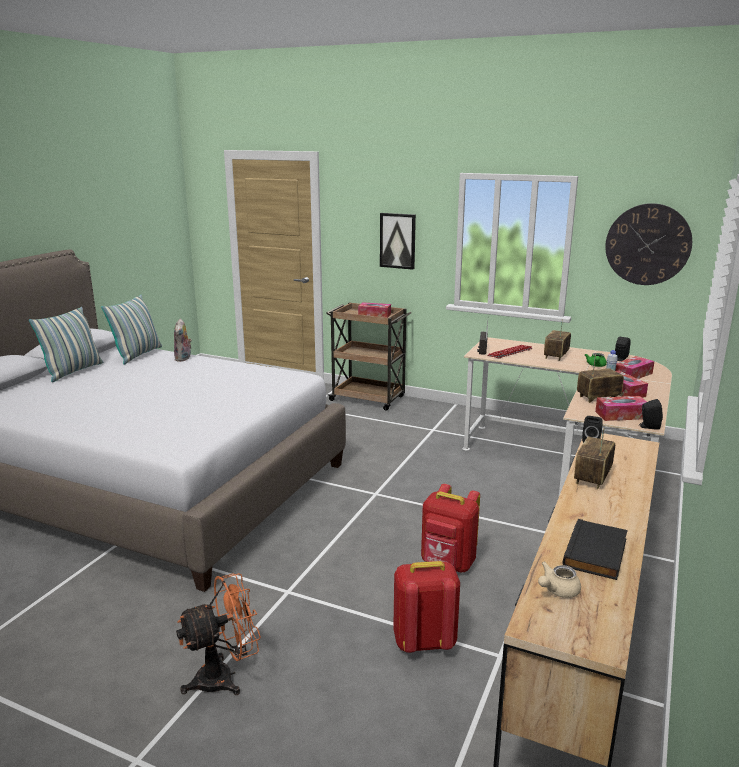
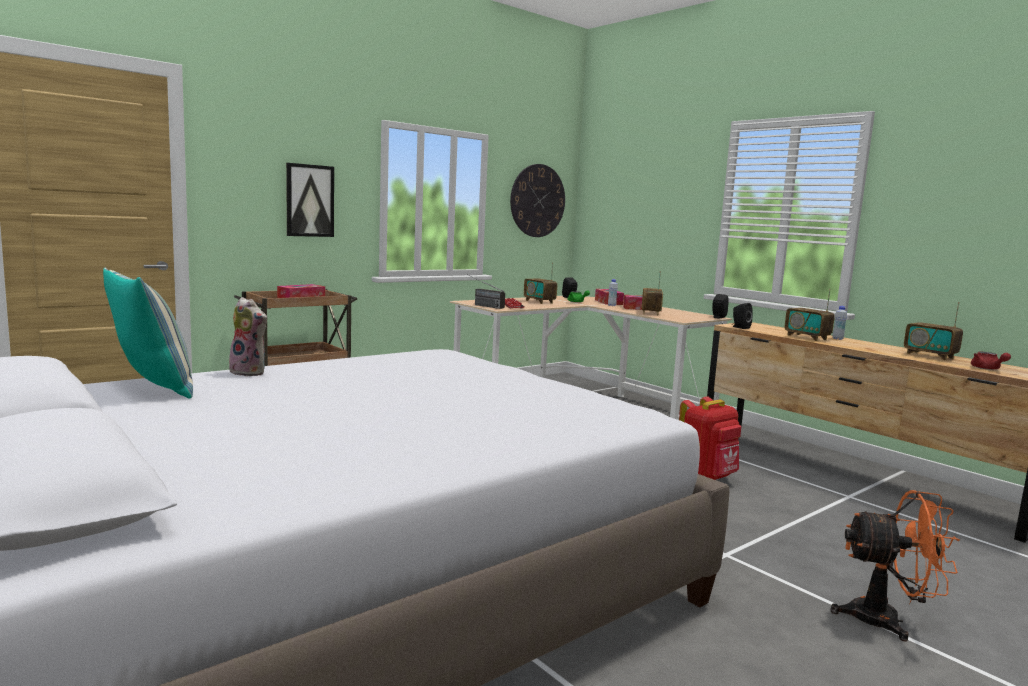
camera: 65 degrees left, 10 degrees down
pillow [29,307,103,382] -> none
orange fan [176,573,261,695] -> orange fan turned 105 degrees clockwise [830,490,960,642]
red backpack [393,561,460,653] -> none
beige teapot [538,562,581,598] -> red teapot [971,352,1011,370]
black book [562,519,628,580] -> radio [904,302,963,360]
tissue box [595,396,647,421] -> none
none -> white bottle [833,306,847,340]

